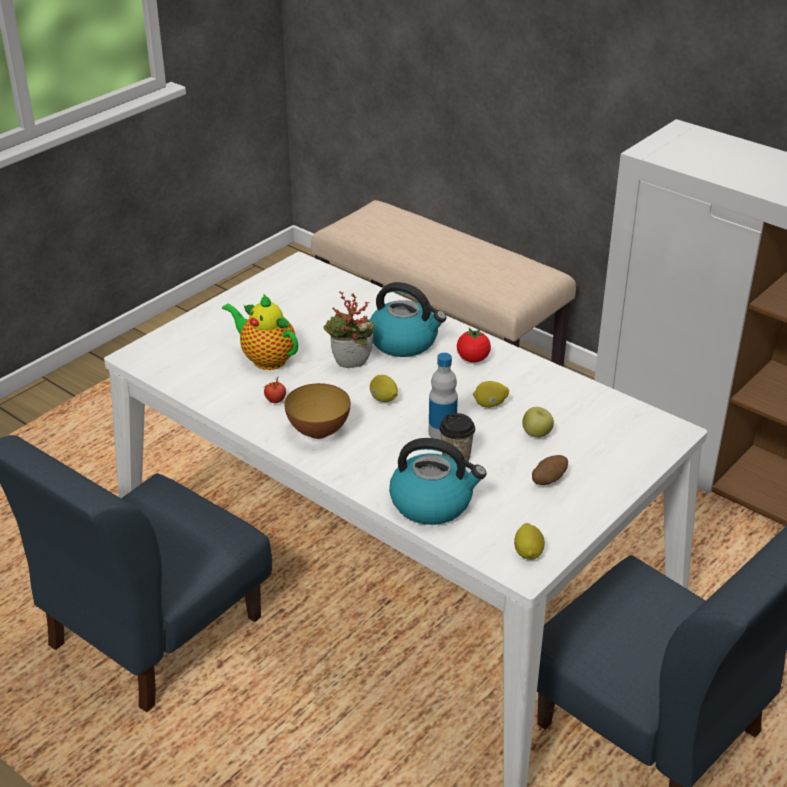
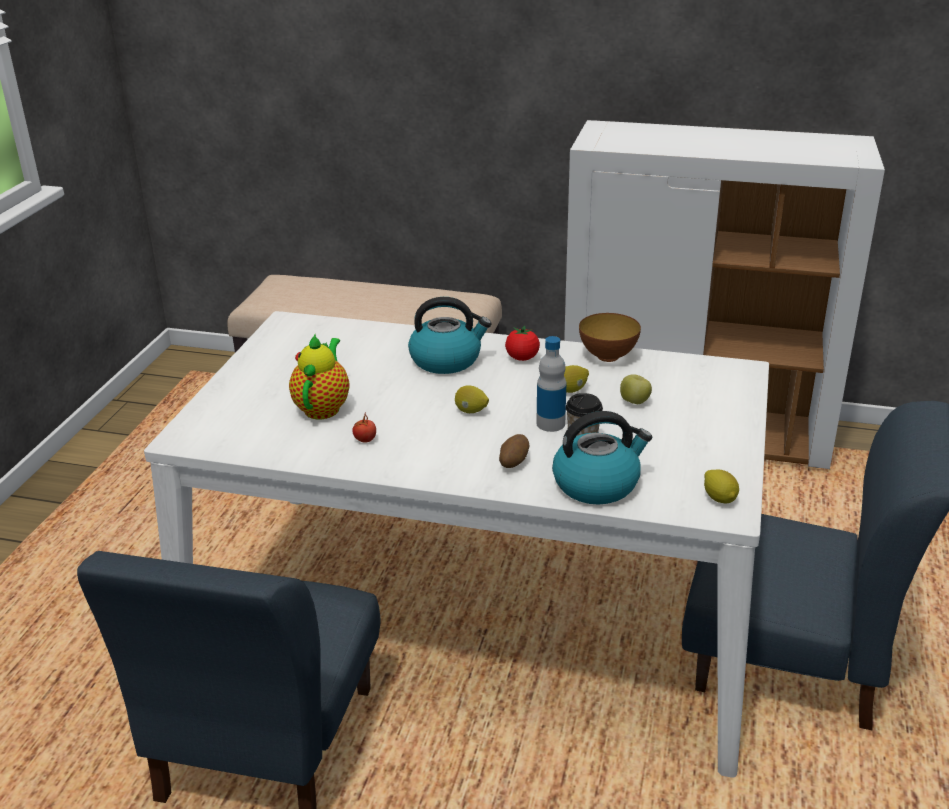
camera: 25 degrees left, 5 degrees down
teapot [222,293,298,370] -> teapot turned 90 degrees clockwise [289,335,349,419]
bowl [284,383,351,439] -> bowl moved to [579,313,641,362]
potted plant [324,291,375,368] -> none
potato [532,455,568,485] -> potato moved to [499,434,529,468]

